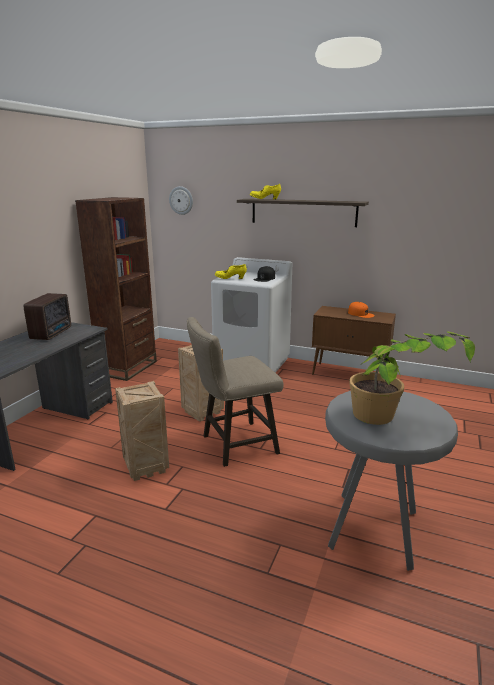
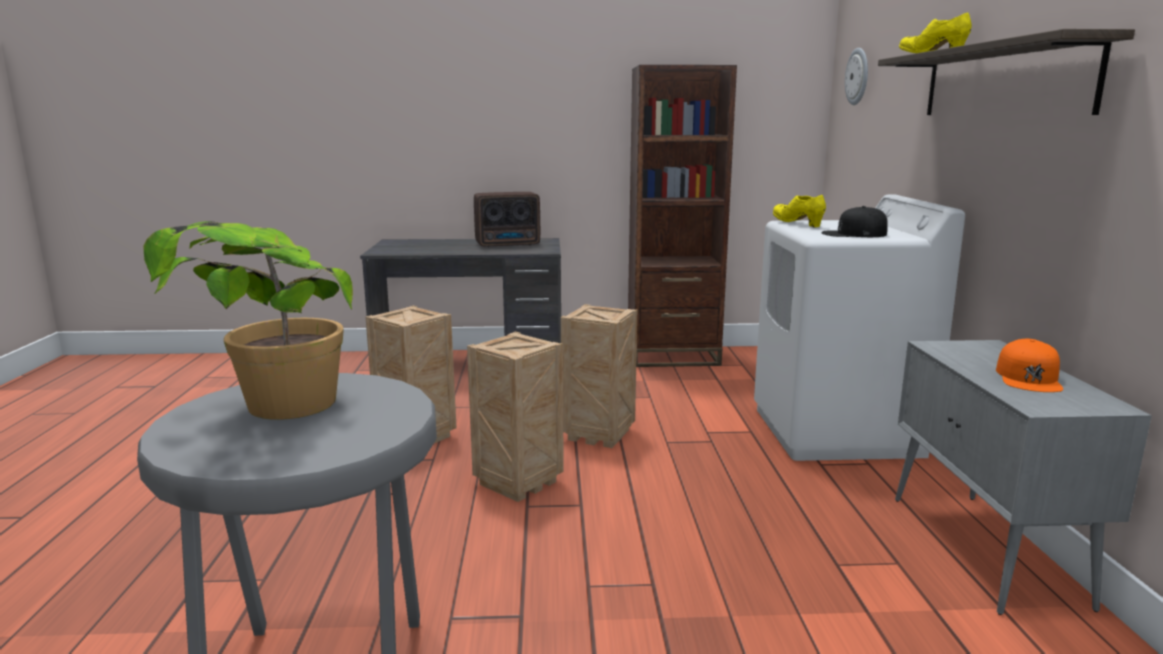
camera: 65 degrees right, 5 degrees down
beige stool [187,317,284,467] -> crate [467,331,564,502]
brown cabinet [312,306,396,375] -> grey cabinet [895,340,1152,615]

